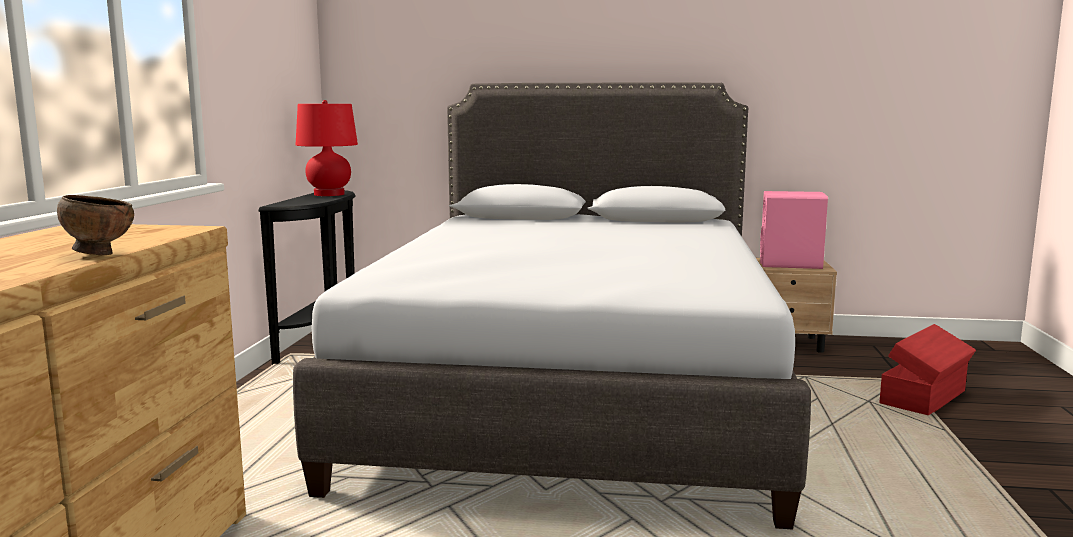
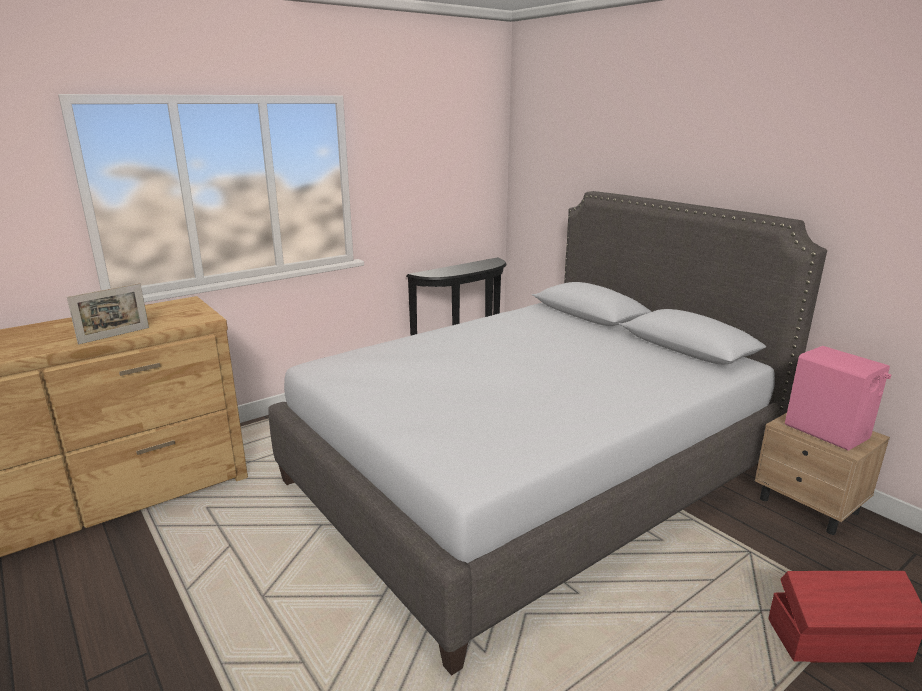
camera: 45 degrees right, 10 degrees up
brown bowl [57,195,134,255] -> picture frame [67,283,149,345]
red table lamp [296,100,358,196] -> none

